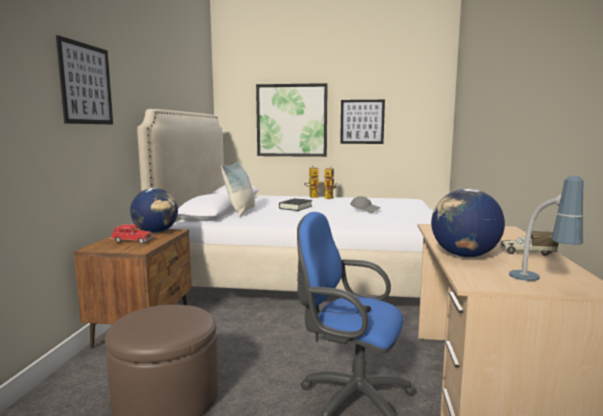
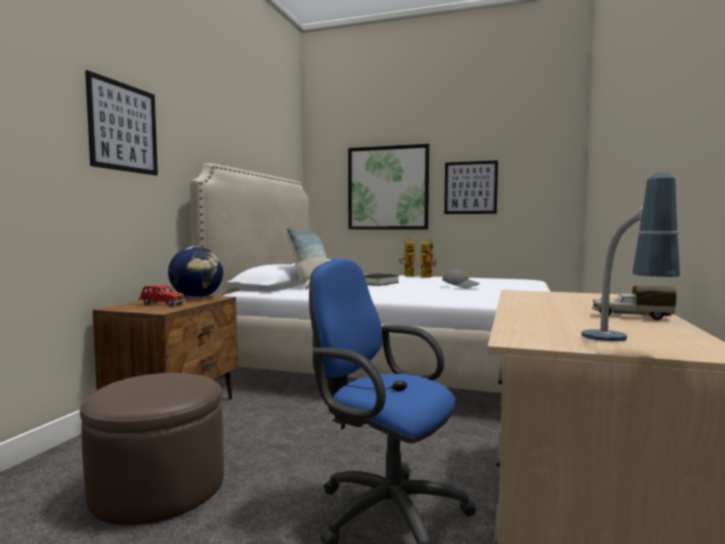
camera: 10 degrees right, 5 degrees down
globe [431,189,505,257] -> none

